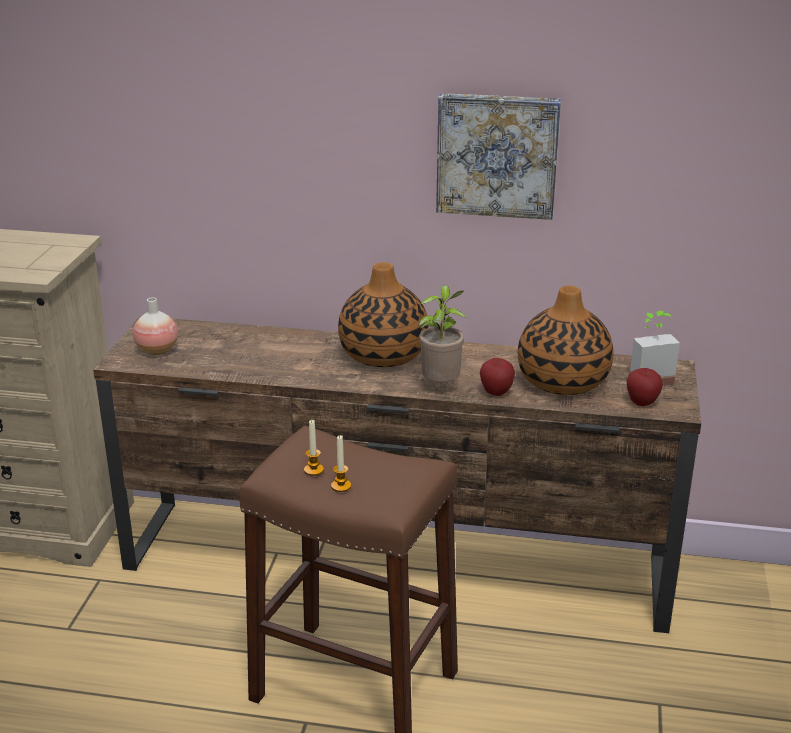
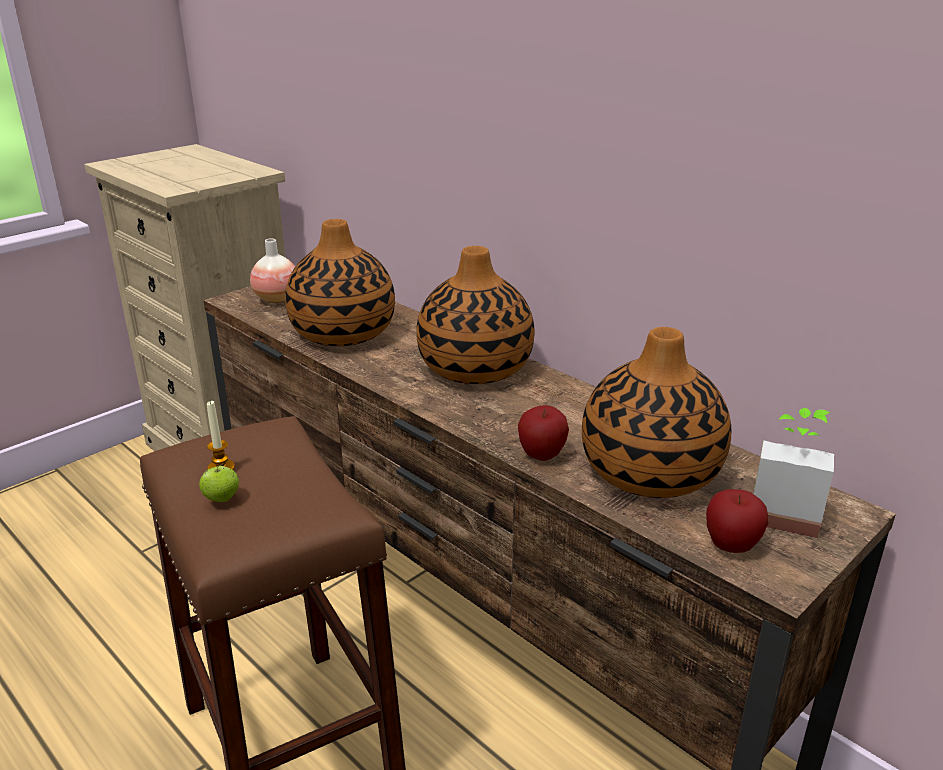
camera: 35 degrees right, 0 degrees up
candle [331,435,351,492] -> apple [199,464,239,502]
potted plant [418,285,467,382] -> none
picture [436,93,561,220] -> none
none -> vase [285,219,395,346]

